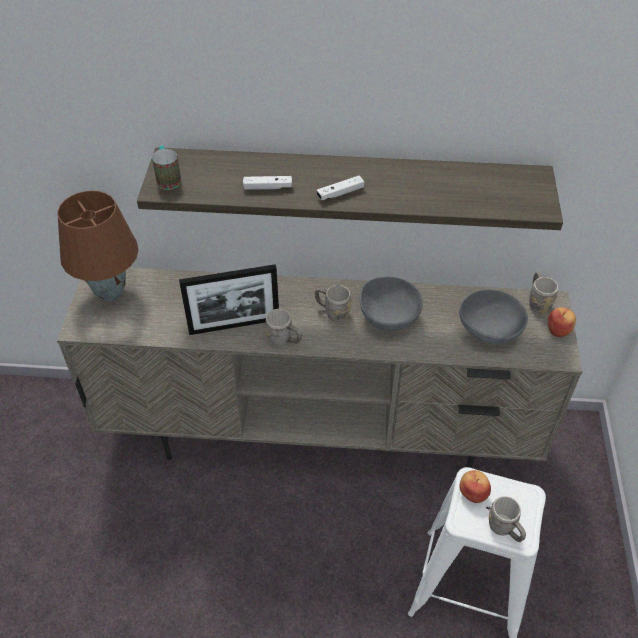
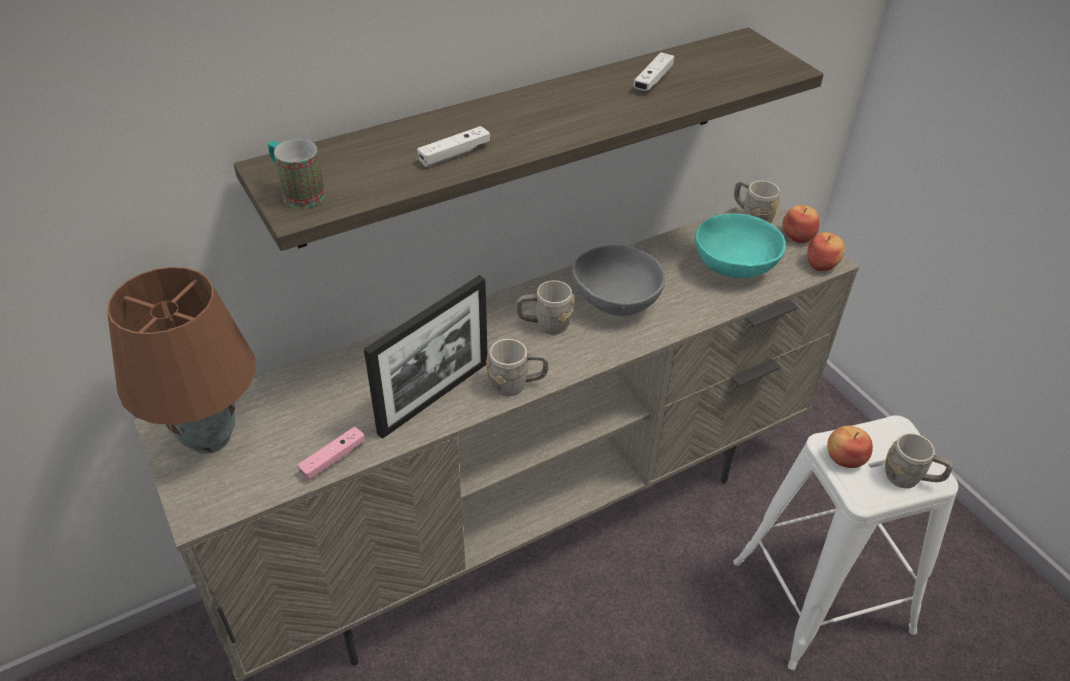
camera: 35 degrees left, 5 degrees down
white game controller [317,176,364,200] -> white game controller moved to [633,52,674,91]
grey bowl [459,289,528,344] -> turquoise bowl [695,214,786,278]
none -> pink game controller [298,427,365,480]
none -> apple [808,232,845,271]

